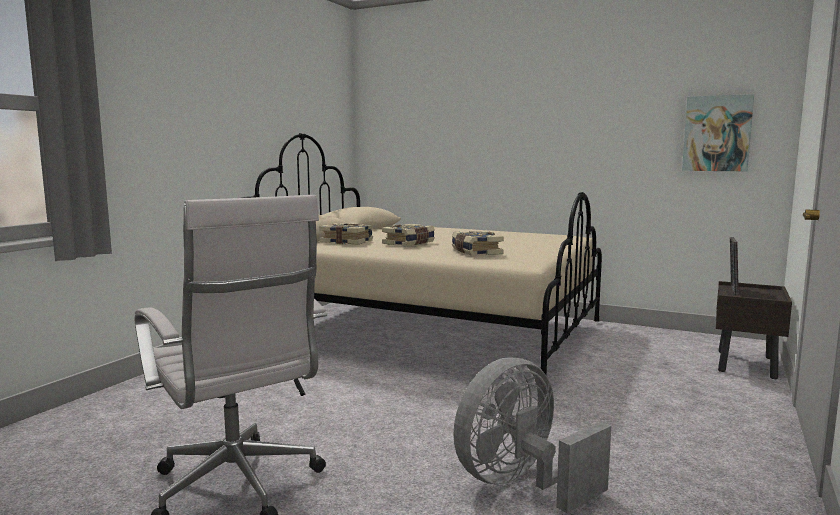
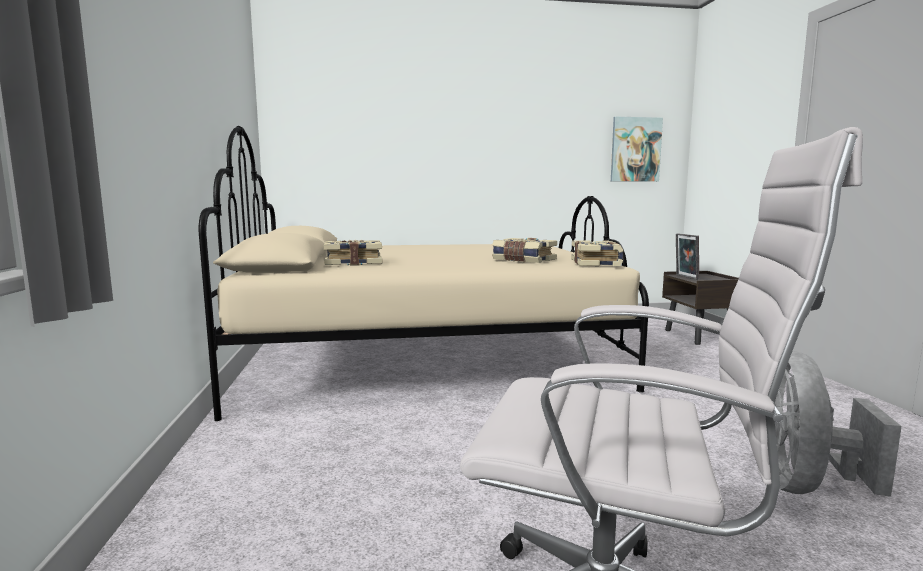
camera: 35 degrees left, 0 degrees up
book [382,224,435,246] -> book moved to [571,240,624,266]

